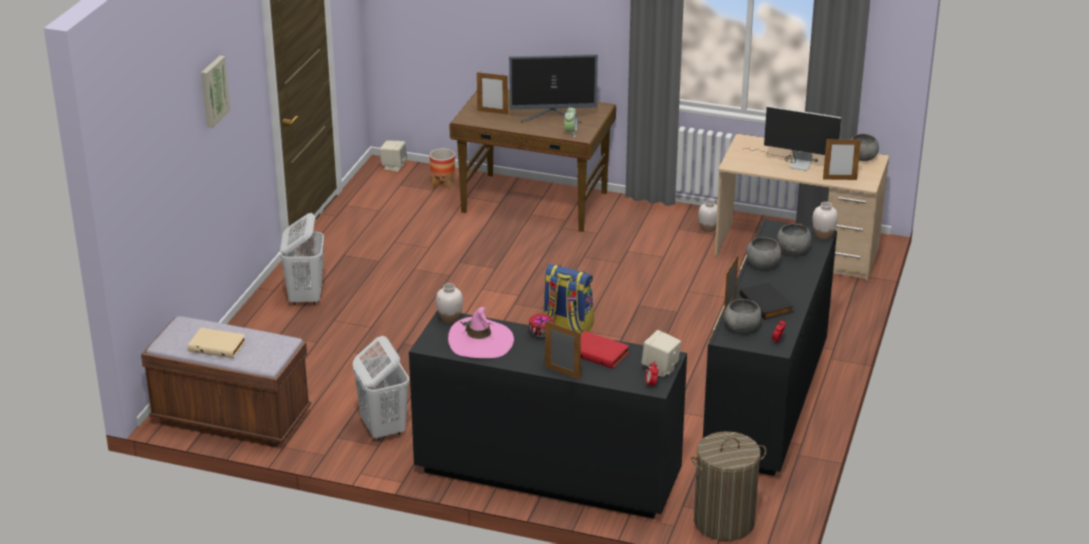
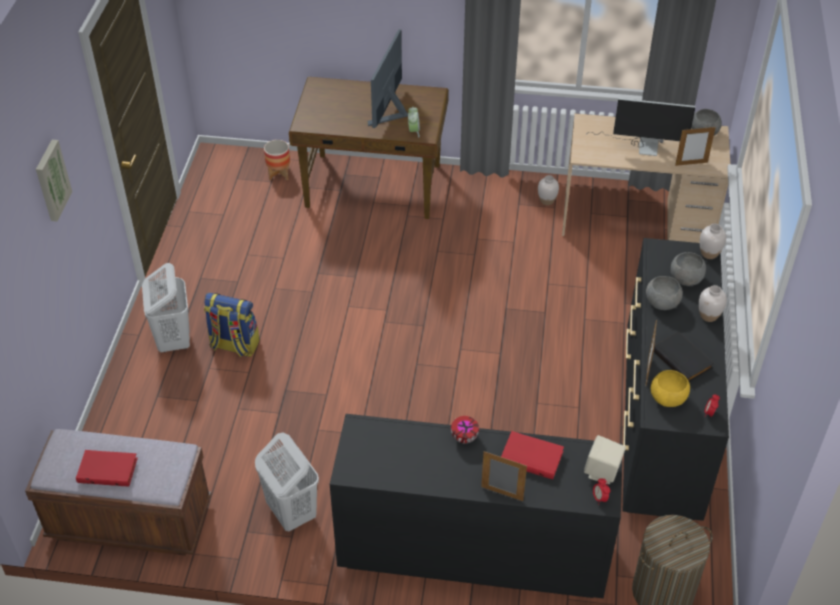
camera: 10 degrees left, 15 degrees up
beige book [188,328,246,358] -> red book [76,450,138,486]
beige speaker [379,140,407,172] -> none
white vase [436,283,463,323] -> white vase moved to [699,285,727,322]
pink hat [448,307,514,358] -> none
picture frame [477,72,508,114] -> none
monitor [509,54,598,123] -> monitor turned 120 degrees clockwise [368,29,408,128]
backpack [544,264,594,334] -> backpack moved to [204,293,260,357]
grey bowl [724,299,762,332] -> yellow bowl [651,370,690,407]

